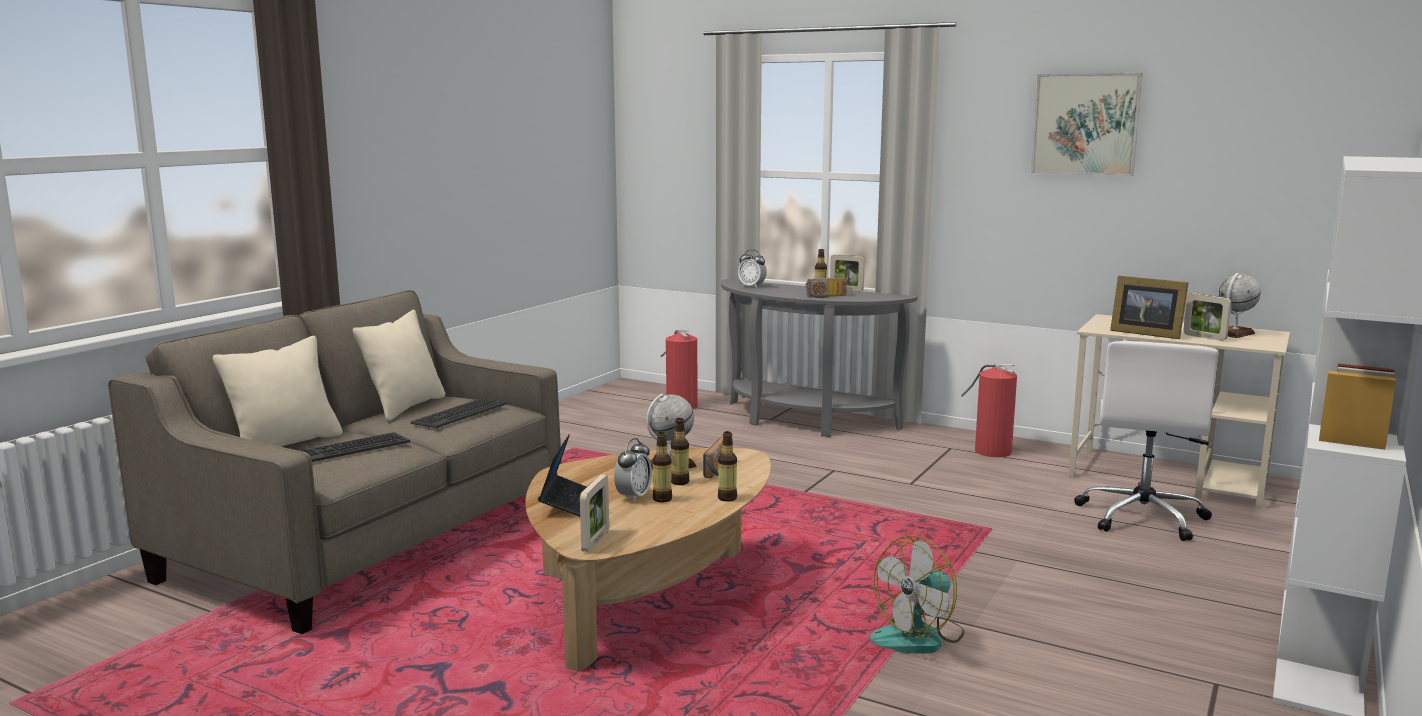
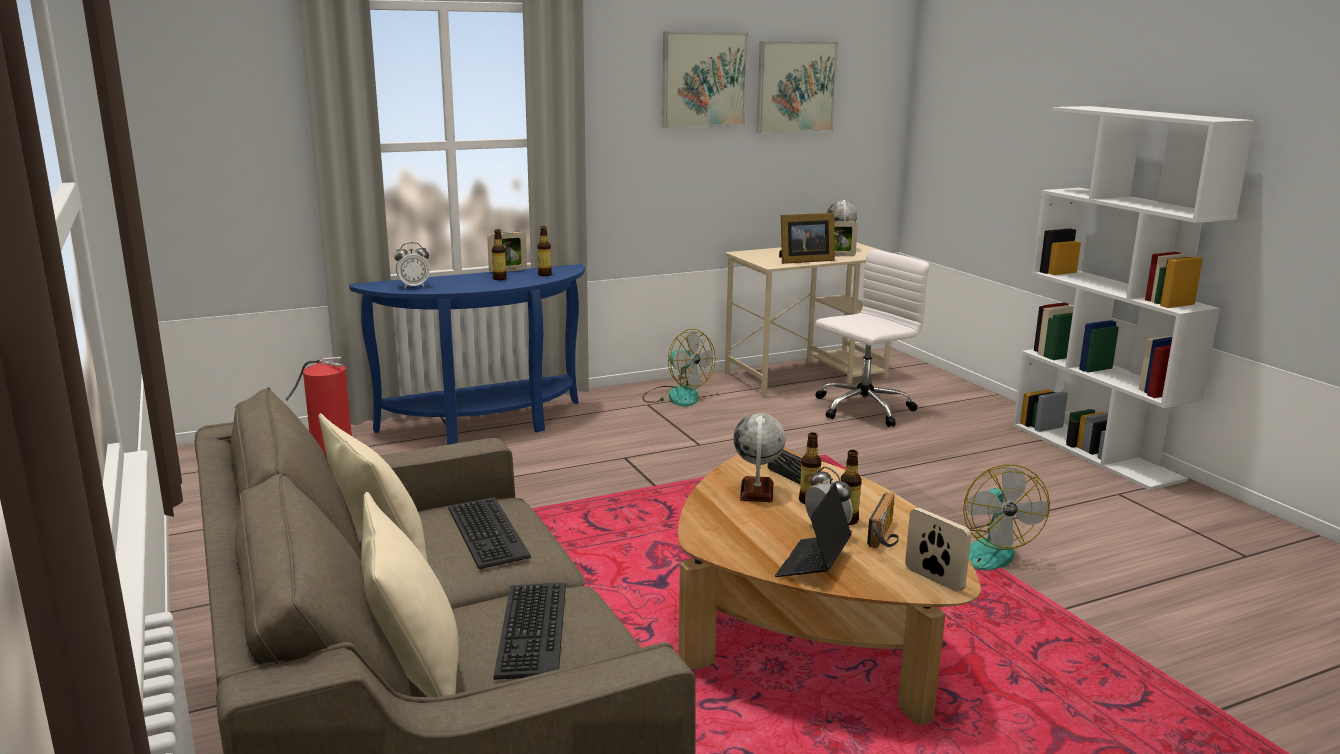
camera: 55 degrees left, 5 degrees up
laptop [538,434,587,517] -> laptop turned 105 degrees counterclockwise [775,483,852,577]
bottle [718,431,737,502] -> bottle moved to [537,226,552,276]
grey console table [721,279,918,437] -> blue console table [349,264,585,445]
radio [806,278,847,298] -> radio moved to [867,492,899,548]
fire extinguisher [961,364,1017,457] -> fan [643,329,716,407]
white office chair [1074,341,1219,541] -> white office chair turned 90 degrees counterclockwise [815,249,929,427]
none -> picture [756,41,838,133]

